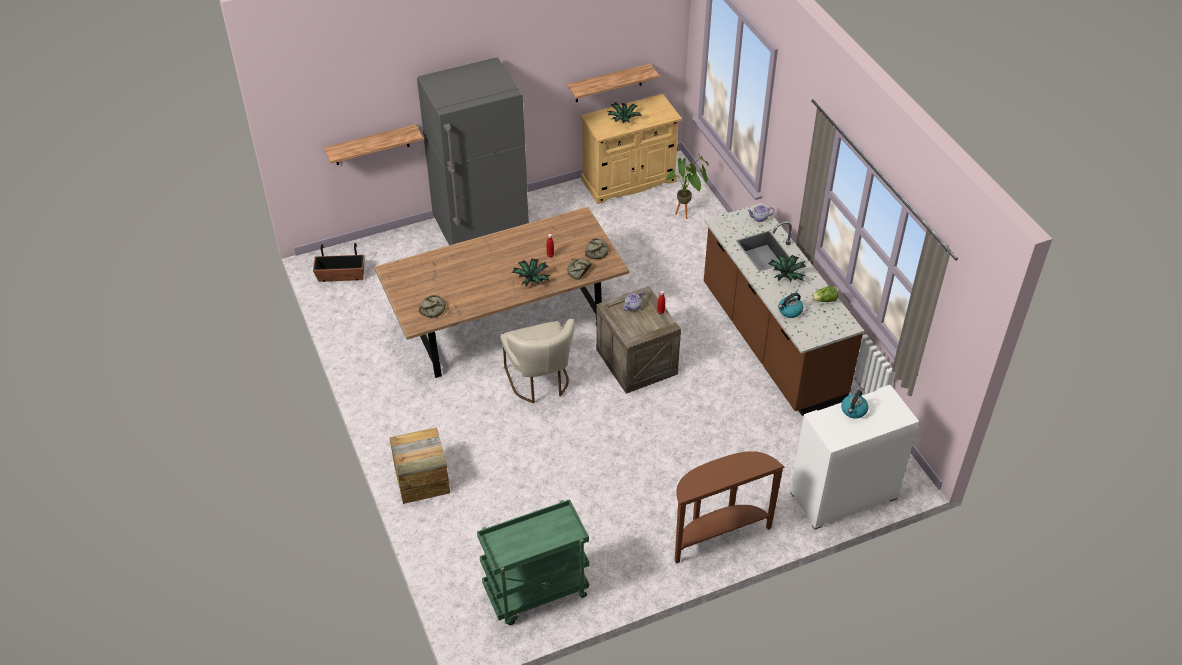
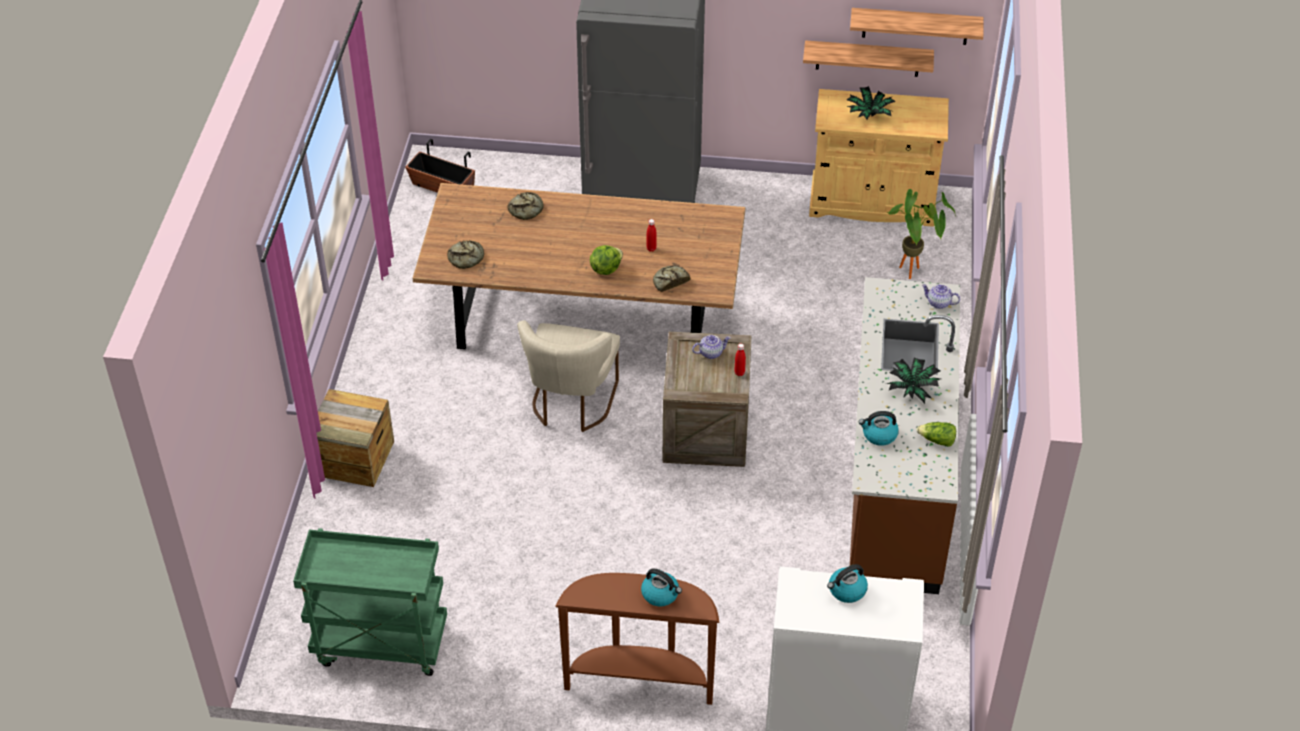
camera: 30 degrees right, 0 degrees up
shelf [324,124,423,165] -> shelf moved to [850,8,983,45]
potted plant [511,258,551,287] -> lettuce [590,245,623,275]
bread [585,238,609,259] -> bread moved to [507,192,544,220]
none -> kettle [641,569,682,607]

